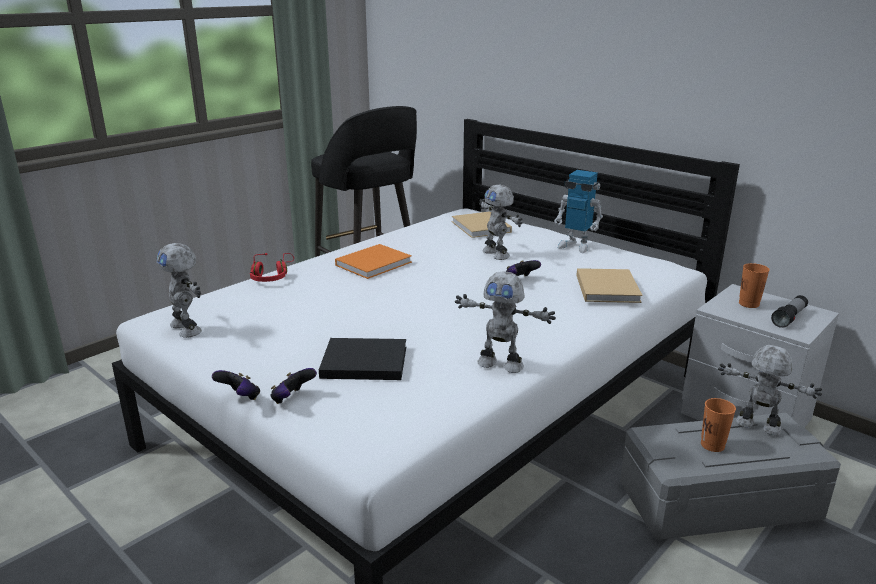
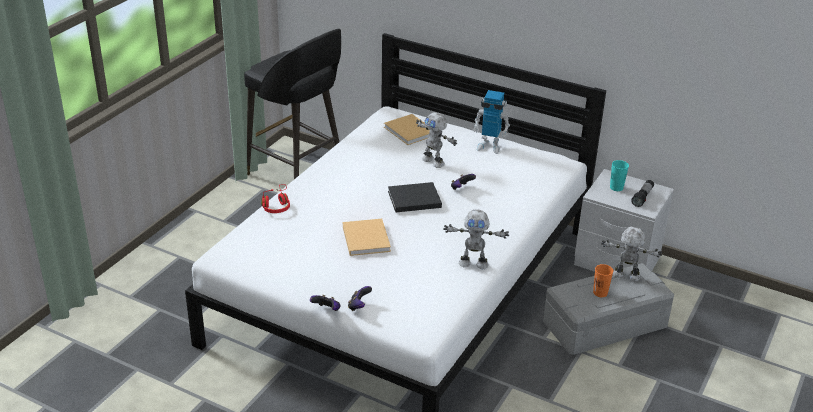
camera: 15 degrees left, 10 degrees up
toy robot [157,243,202,338] -> none
black book [319,338,406,380] -> black book moved to [388,182,442,212]
orange book [335,244,412,279] -> none
beige book [576,268,642,303] -> beige book moved to [343,219,391,256]
orange cup [739,263,770,308] -> turquoise cup [610,160,629,191]

